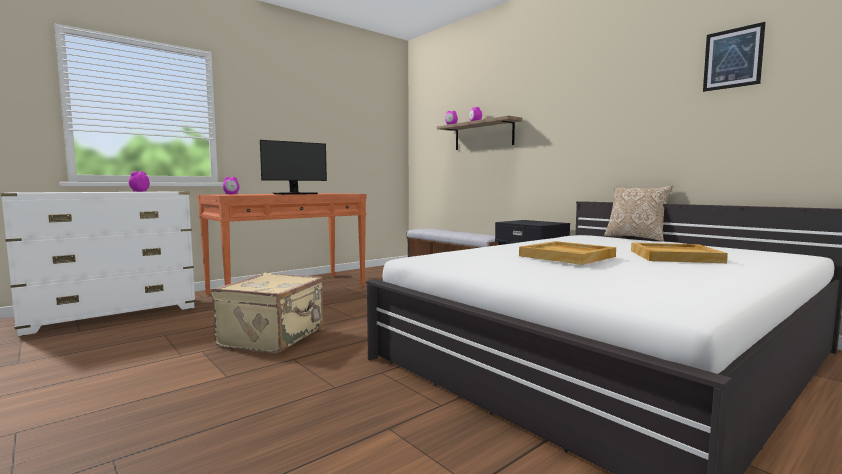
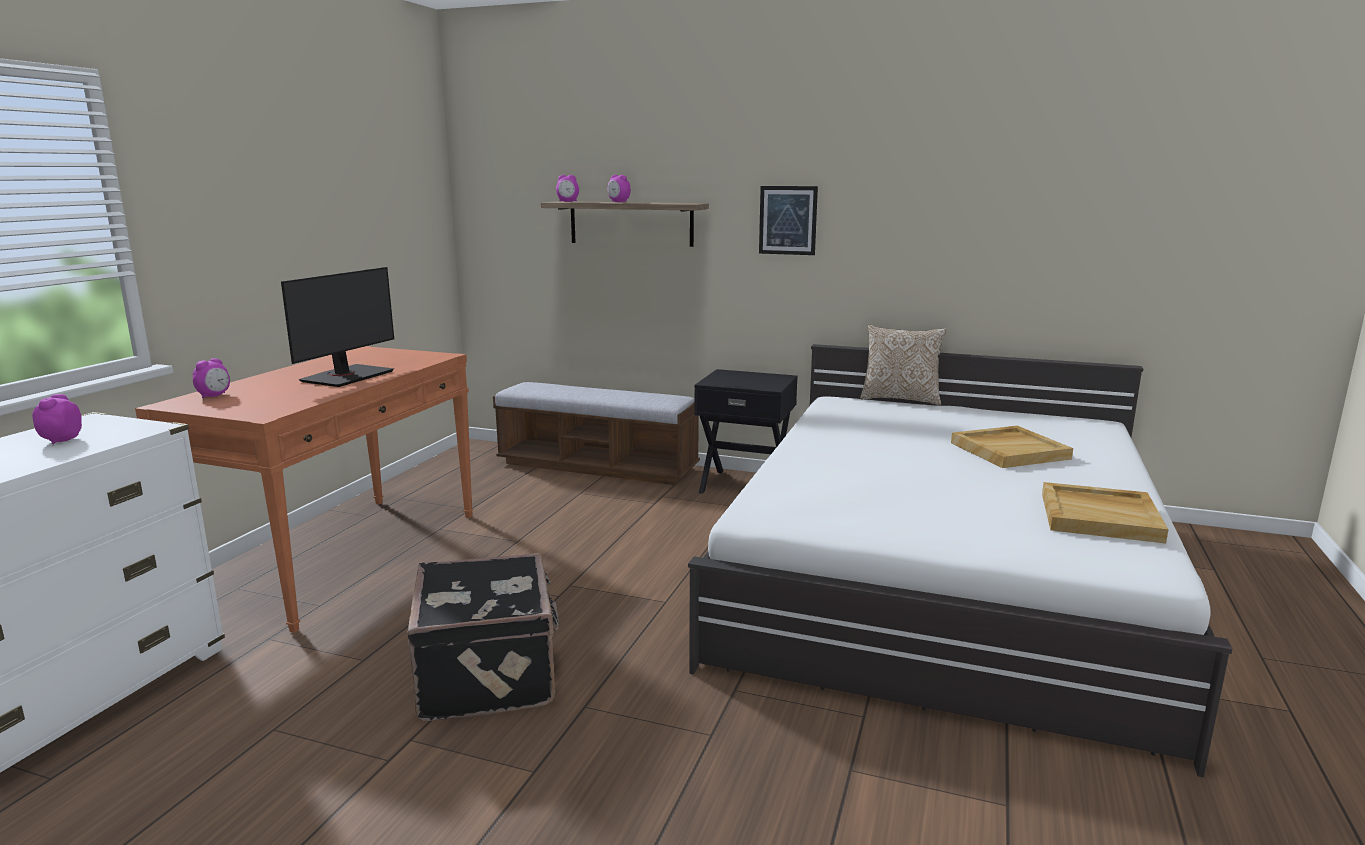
camera: 30 degrees left, 10 degrees up
beige suitcase [211,273,324,354] -> black suitcase [407,553,559,721]
beige tray [519,241,616,265] -> beige tray moved to [1042,482,1169,543]
picture [703,22,765,92] -> picture moved to [759,186,818,255]

